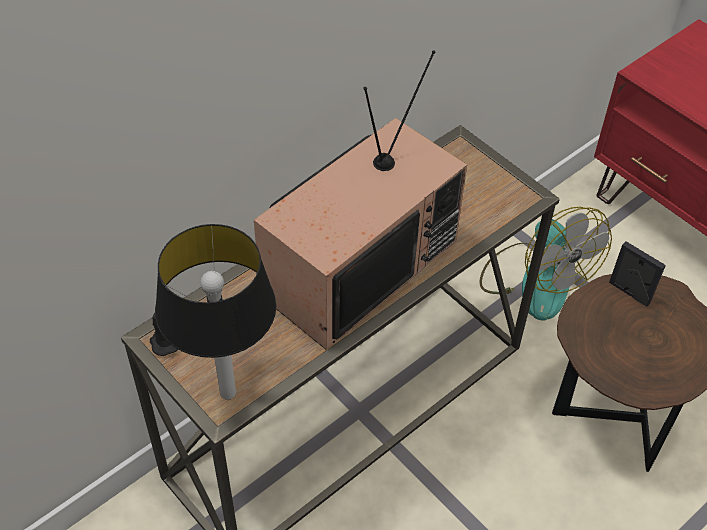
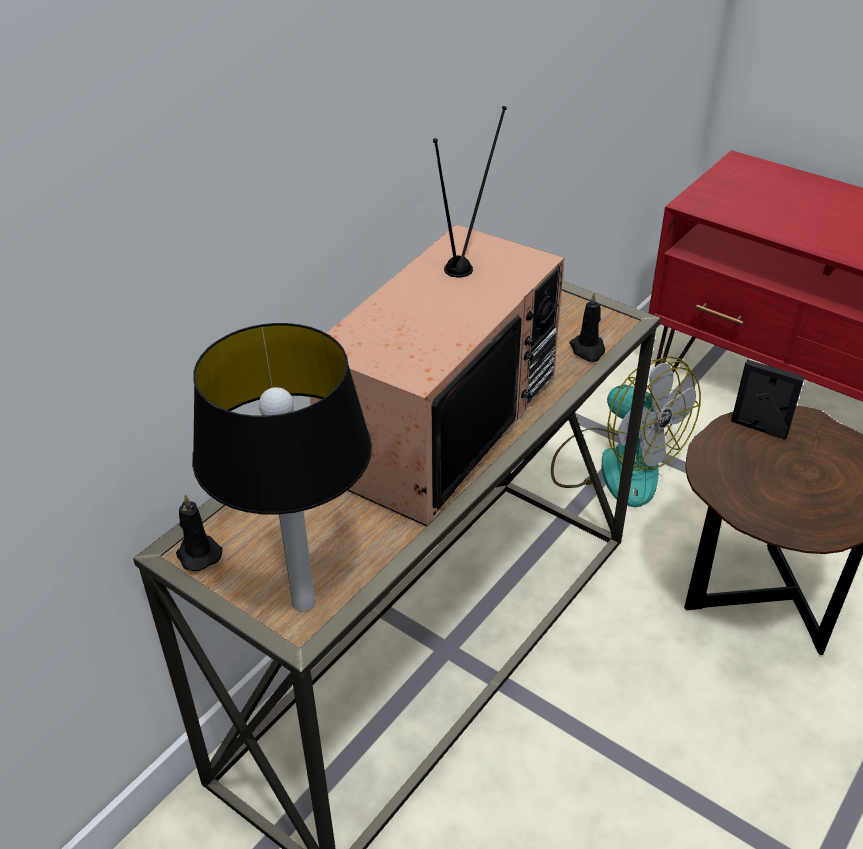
camera: 10 degrees left, 10 degrees down
none -> black candle [569,293,605,362]

